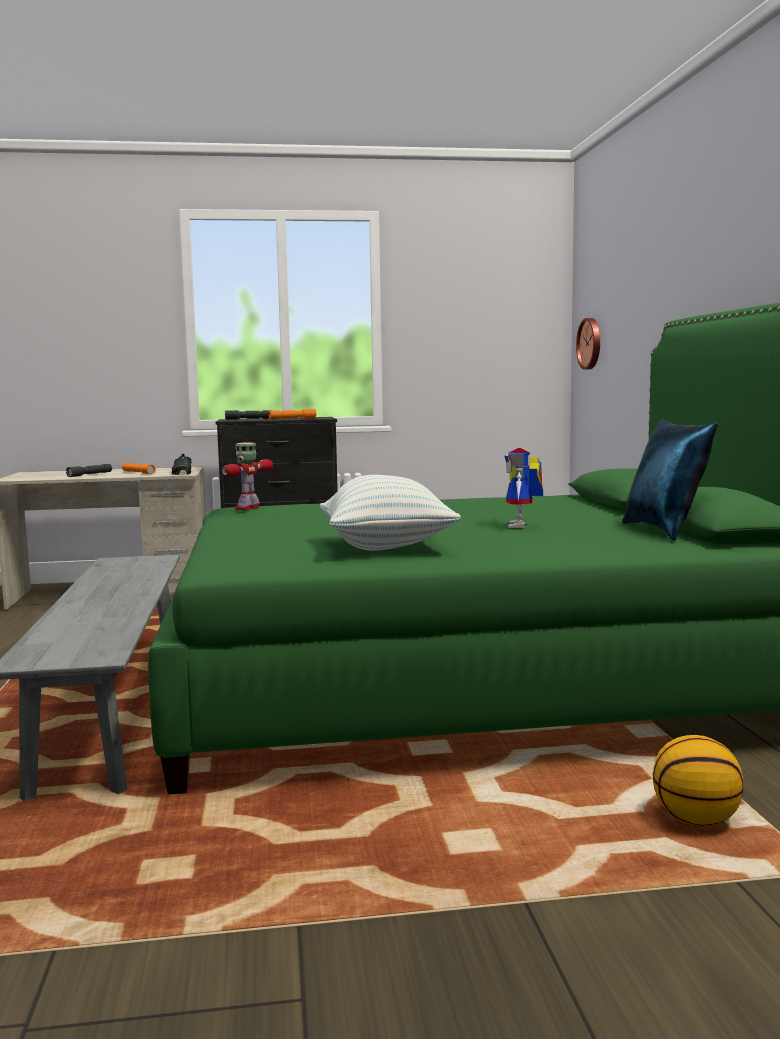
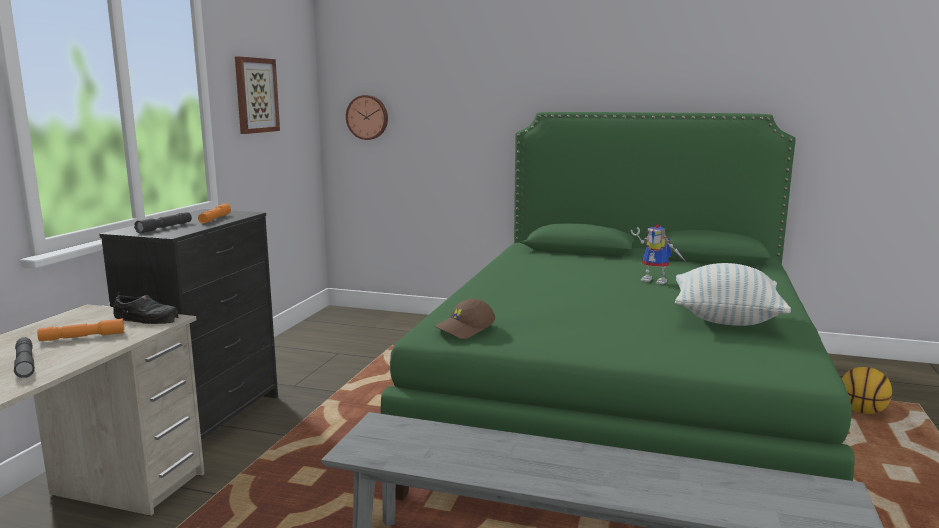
camera: 65 degrees left, 5 degrees up
toy robot [222,442,273,510] -> brown cap [435,299,495,339]
blue pillow [622,419,718,540] -> none
none -> picture [235,57,280,134]

